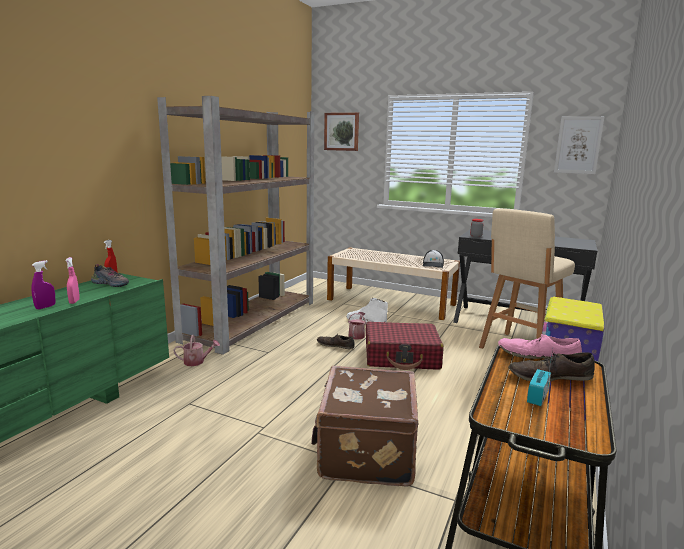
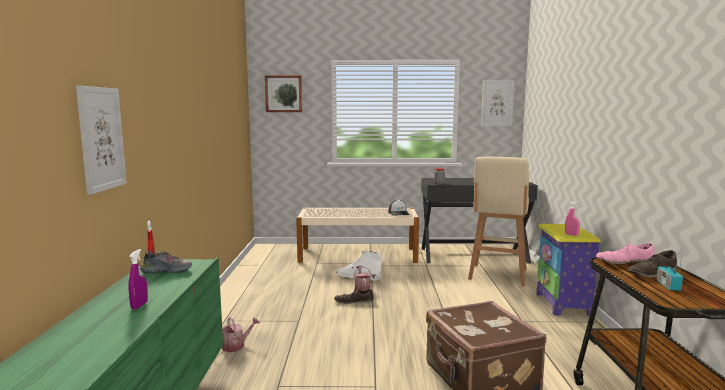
camera: 25 degrees left, 5 degrees down
pink spray bottle [65,257,80,304] -> pink spray bottle moved to [565,202,580,236]
brown bookcase [157,96,314,355] -> none
red suitcase [366,321,444,370] -> none
none -> picture [76,86,127,195]

